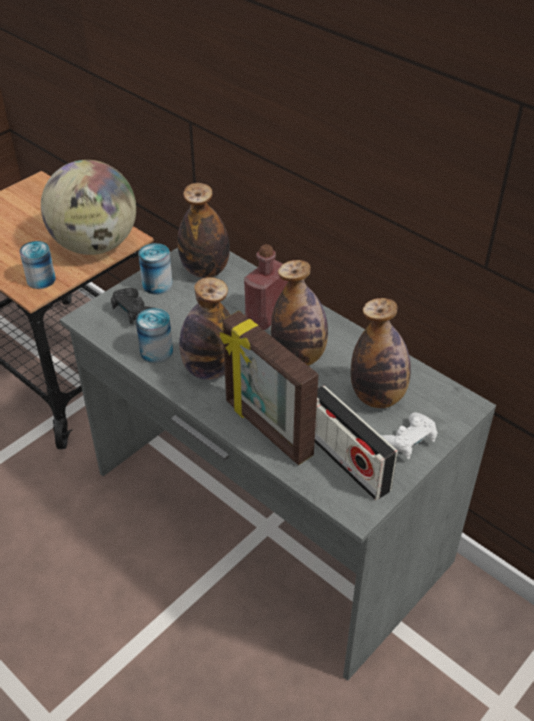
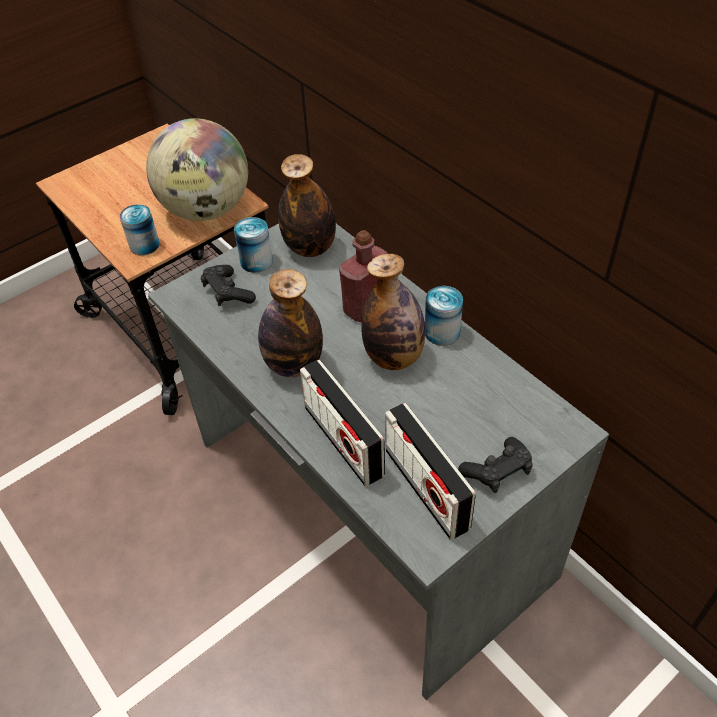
camera: 10 degrees right, 5 degrees up
can [136,308,173,363] -> can moved to [425,286,463,346]
picture frame [220,311,318,465] -> radio [300,360,385,487]
bottle [351,298,411,408] -> none
white game controller [381,412,437,459] -> black game controller [458,437,533,493]

